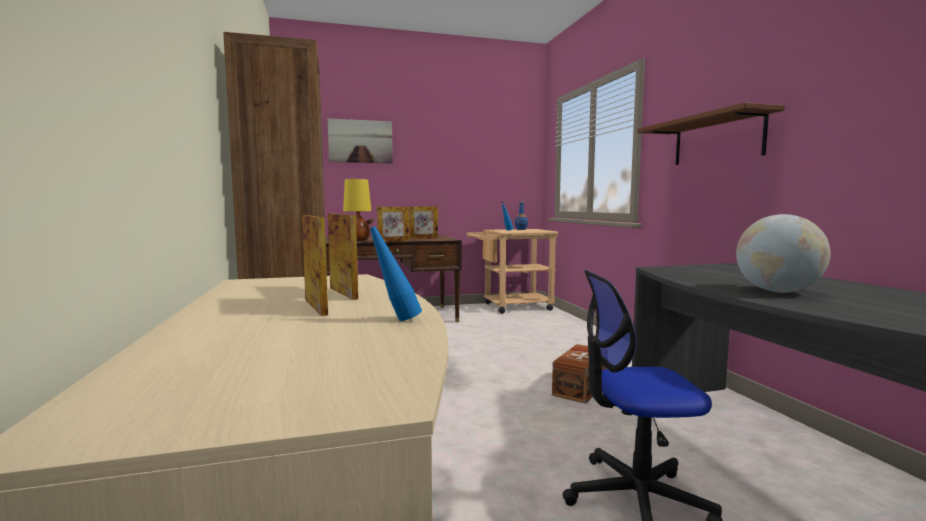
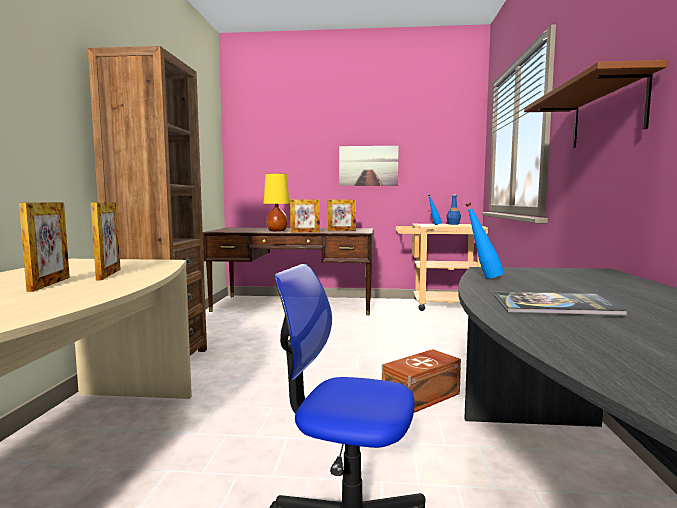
camera: 20 degrees right, 0 degrees up
picture [328,119,393,163] -> picture moved to [339,146,399,186]
blue bottle [366,218,422,321] -> blue bottle moved to [465,202,504,279]
globe [736,214,831,293] -> book [495,292,628,316]

